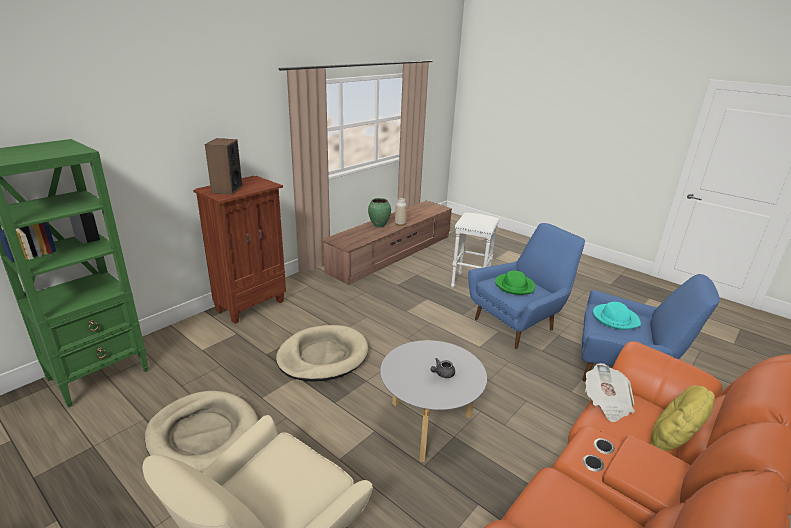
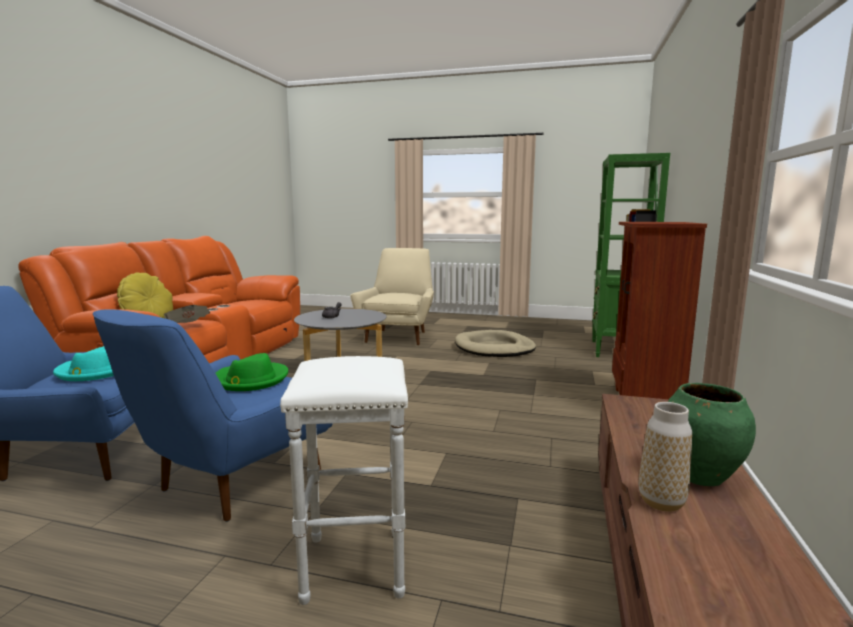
camera: 155 degrees right, 15 degrees down
speaker [205,138,242,195] -> none
beige dog bed [276,325,368,382] -> none

